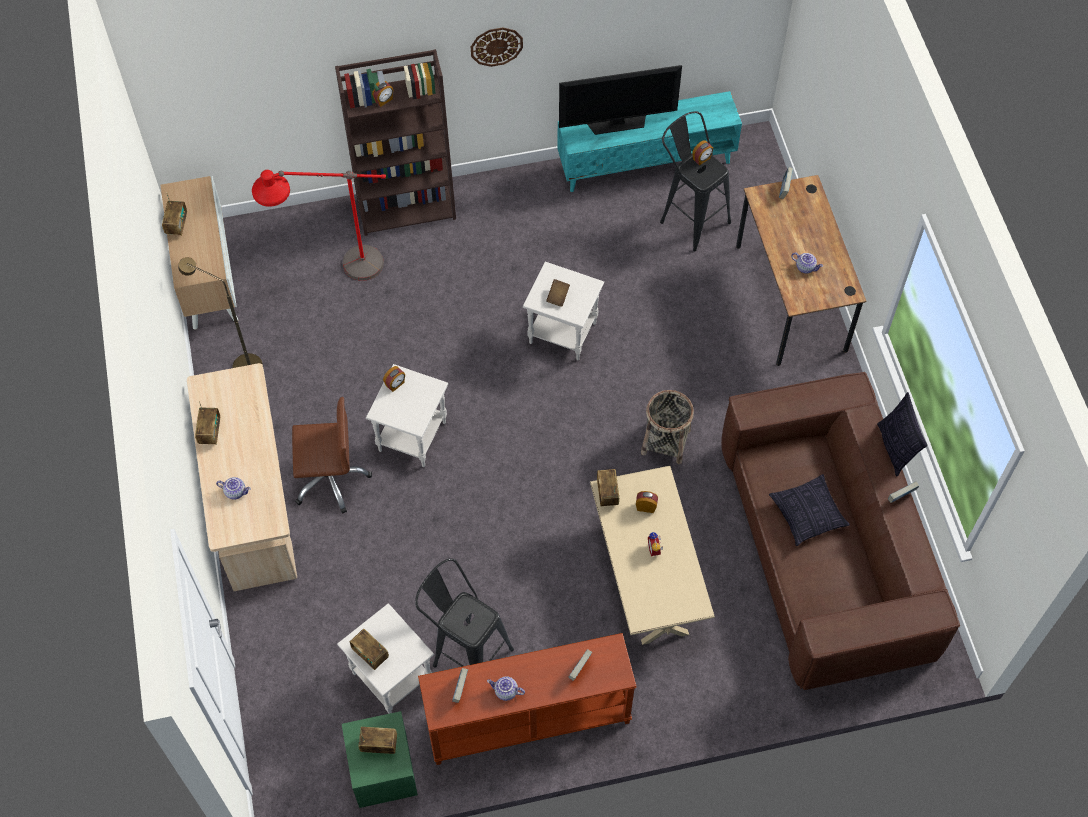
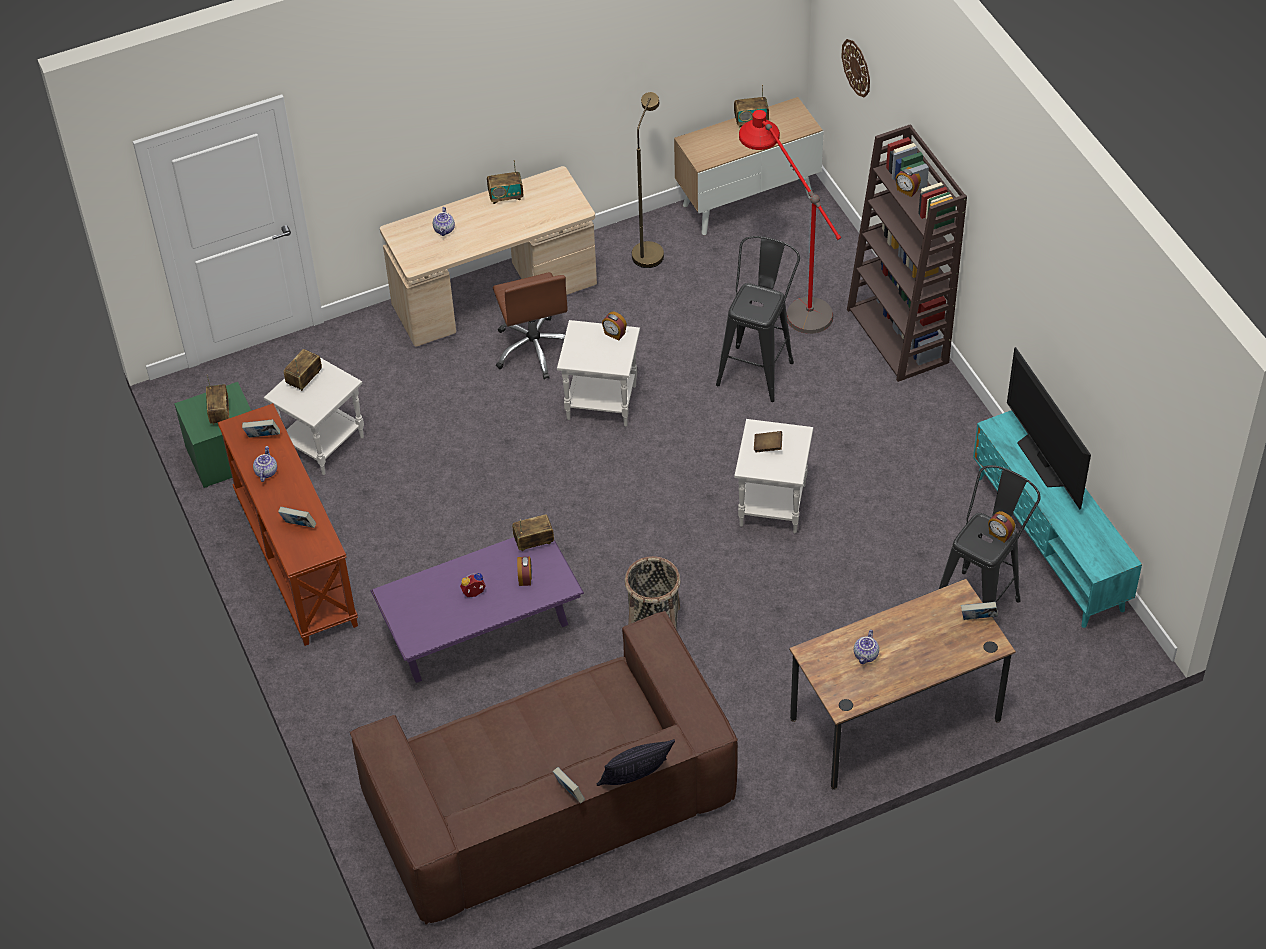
camera: 80 degrees right, 10 degrees down
black stool [415,558,514,668] -> black stool moved to [716,236,800,402]
wall clock [471,27,523,67] -> wall clock moved to [841,39,870,97]
beige coffee table [590,466,715,645] -> purple coffee table [370,537,584,683]
pillow [769,474,850,546] -> none

